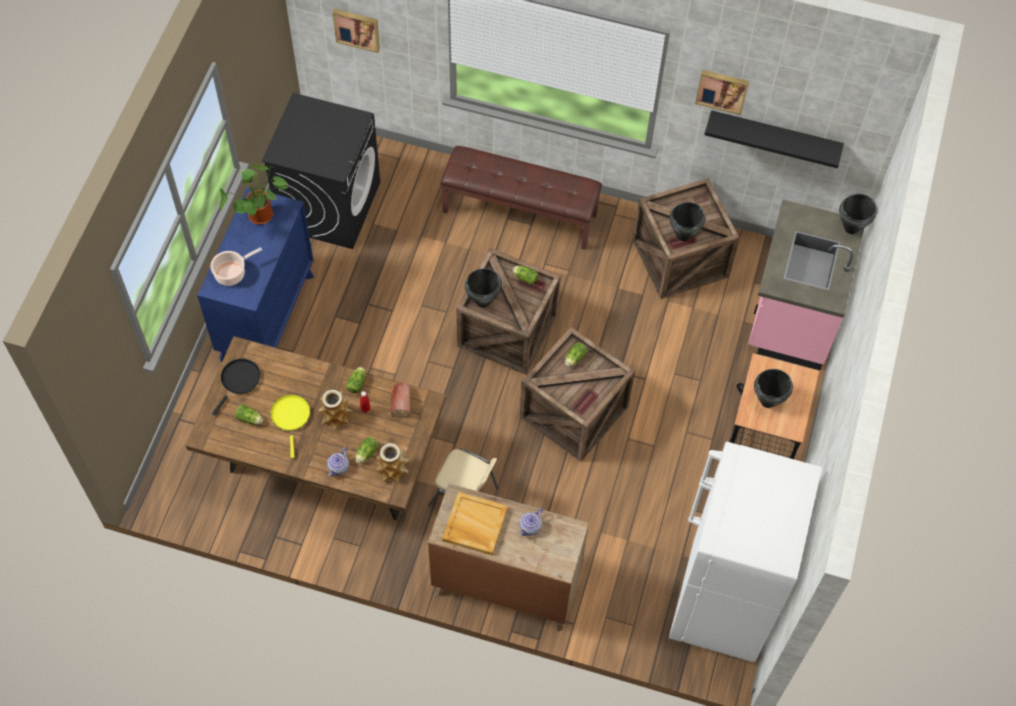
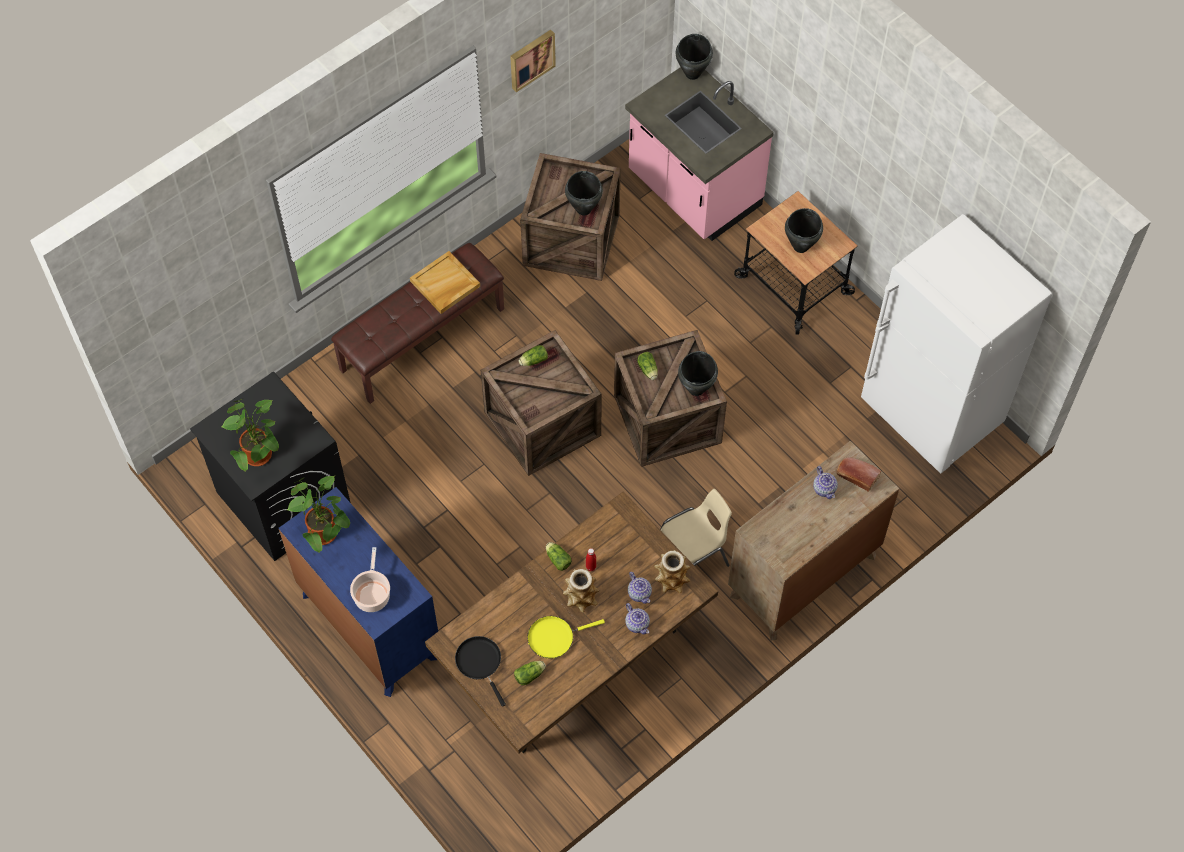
camera: 55 degrees left, 0 degrees up
yellow frying pan [270,394,310,458] -> yellow frying pan turned 45 degrees counterclockwise [527,616,605,659]
picture [333,9,380,53] -> none
lettuce [355,437,379,464] -> teapot [628,572,652,604]
bread [390,383,410,418] -> bread moved to [836,457,881,492]
beige tray [442,492,508,556] -> beige tray moved to [410,251,480,314]
black cooking pot [465,268,502,308] -> black cooking pot moved to [678,351,718,396]
black shelf [704,110,844,168] -> none
none -> potted plant [222,398,279,471]

